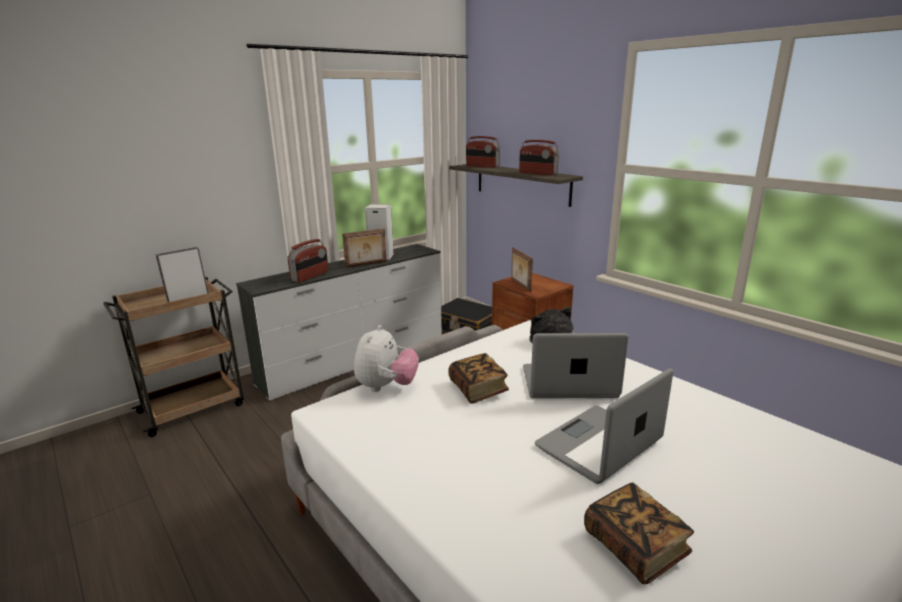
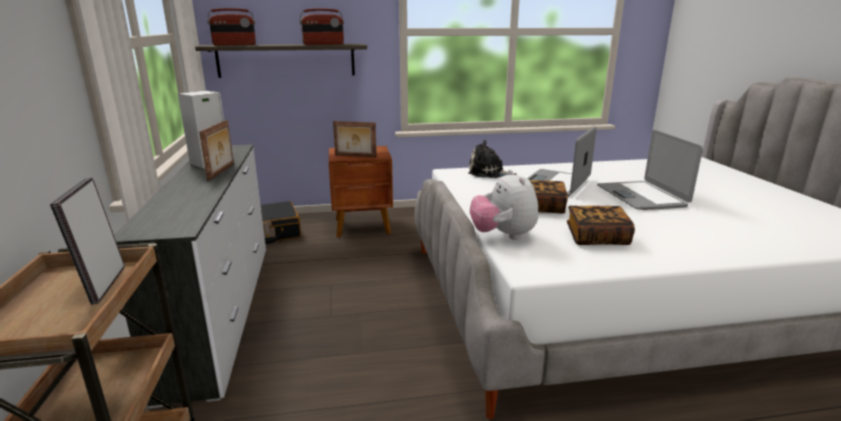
camera: 60 degrees left, 0 degrees up
radio [288,239,328,283] -> none
plush toy [354,325,419,392] -> plush toy turned 150 degrees counterclockwise [470,170,538,240]
book [584,482,694,584] -> book moved to [567,206,635,245]

